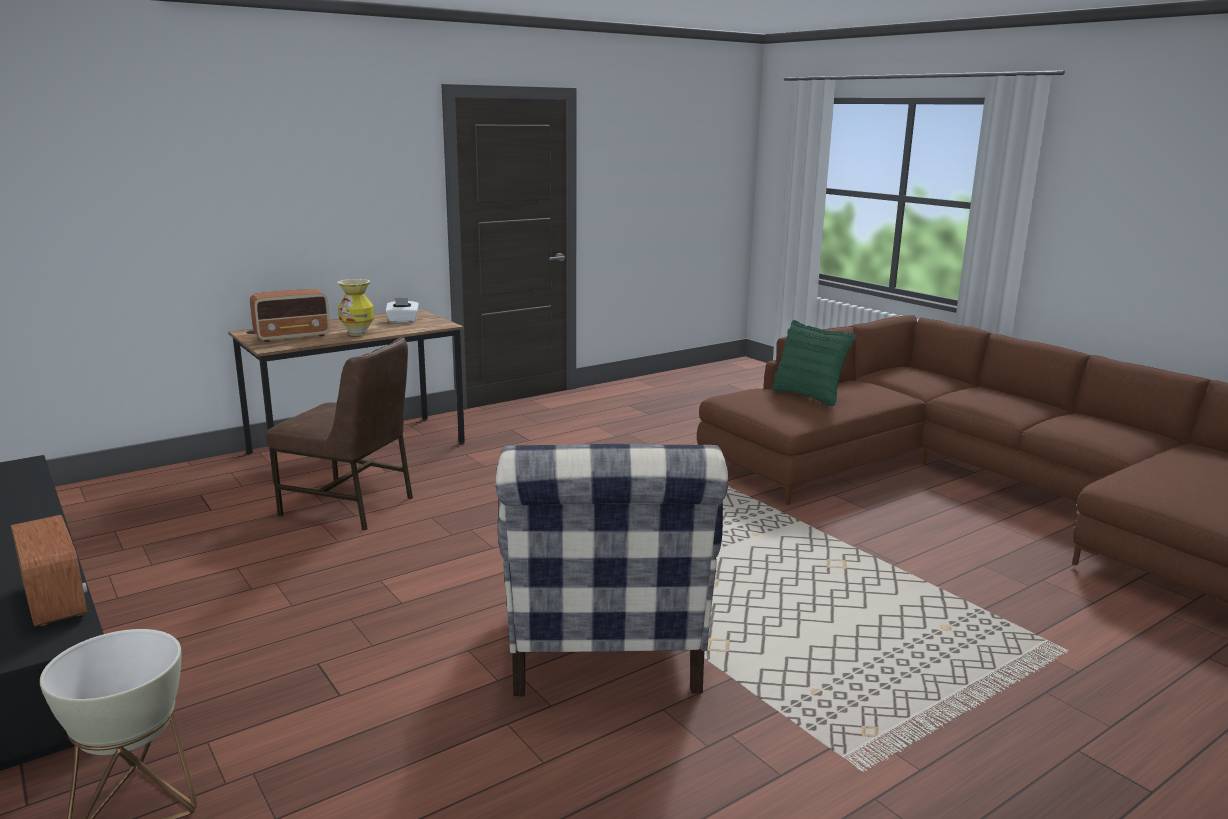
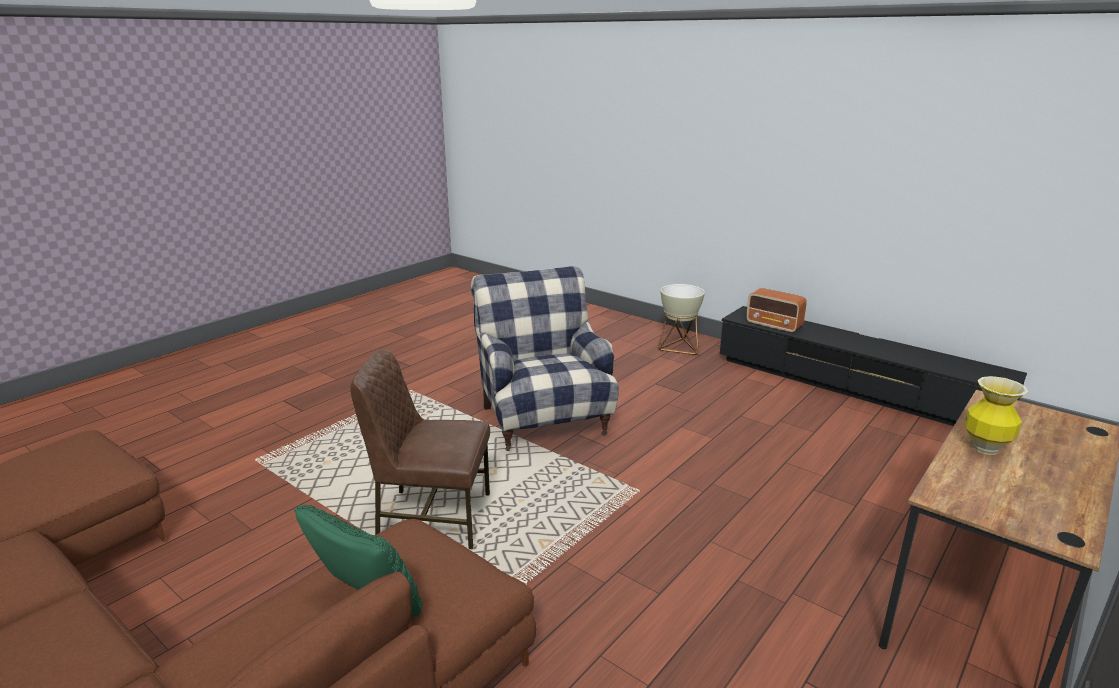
camera: 165 degrees right, 5 degrees up
radio [250,289,330,342] -> none
brown chair [266,337,413,531] -> brown chair moved to [350,350,490,549]
white tissue box [386,297,419,323] -> none

